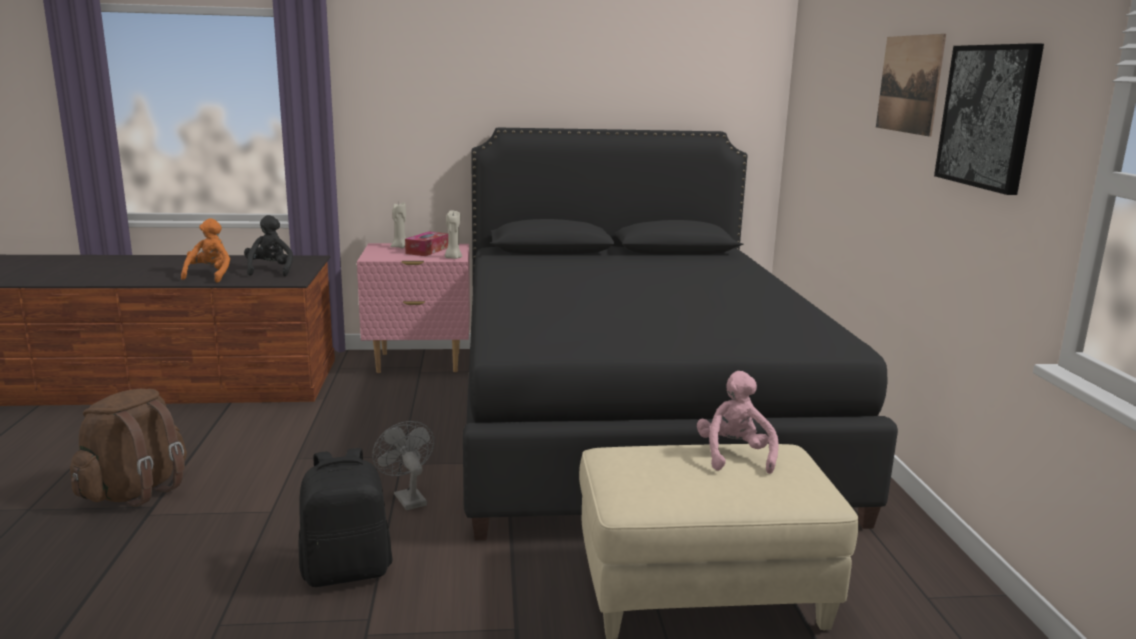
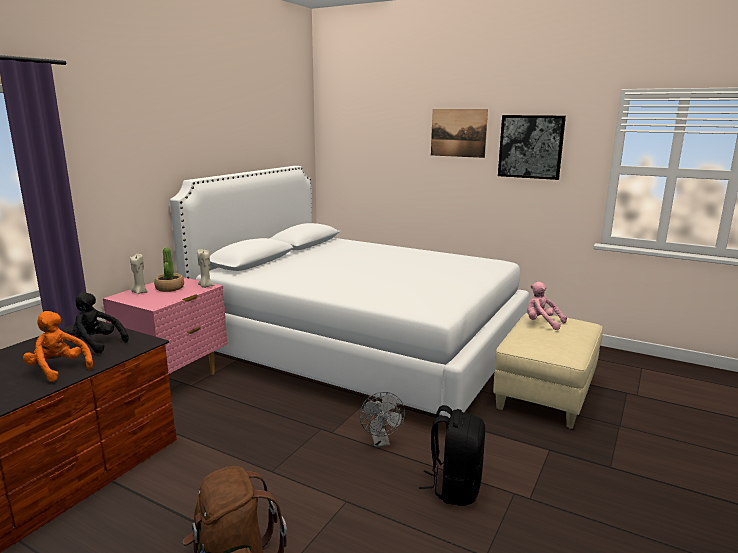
camera: 55 degrees left, 0 degrees up
grey fan [372,421,434,510] -> grey fan turned 105 degrees counterclockwise [360,392,405,448]
tissue box [405,231,448,256] -> potted plant [154,247,184,292]
black bed [463,127,898,540] -> white bed [170,166,529,429]

